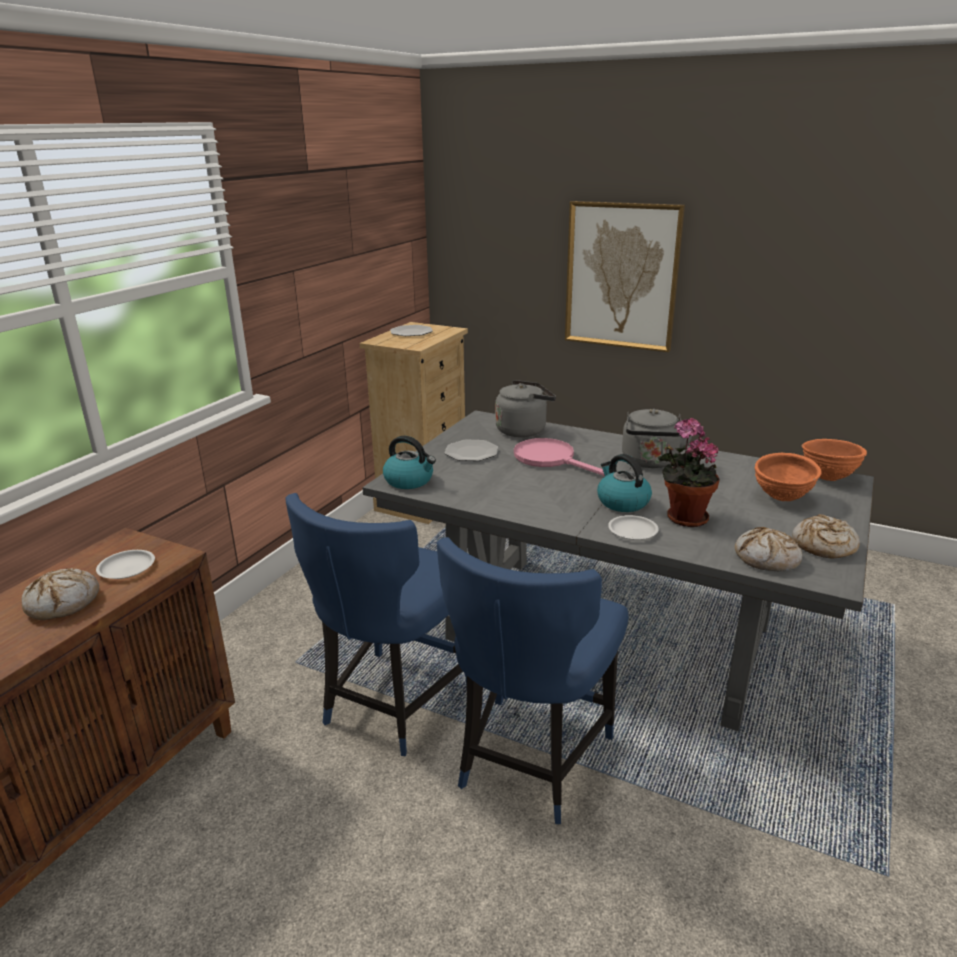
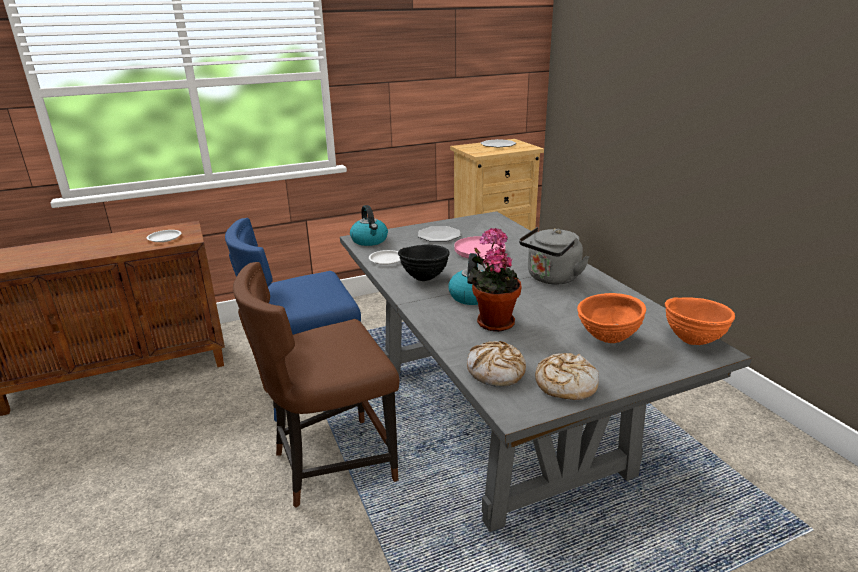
camera: 40 degrees right, 0 degrees up
bread [22,568,99,620] -> none
blue chair [437,537,629,824] -> brown chair [233,262,400,508]
grey kettle [495,380,556,437] -> none
picture [565,201,685,352] -> none
white plate [608,515,659,540] -> white plate moved to [369,250,400,265]
none -> black bowl [398,245,450,281]

